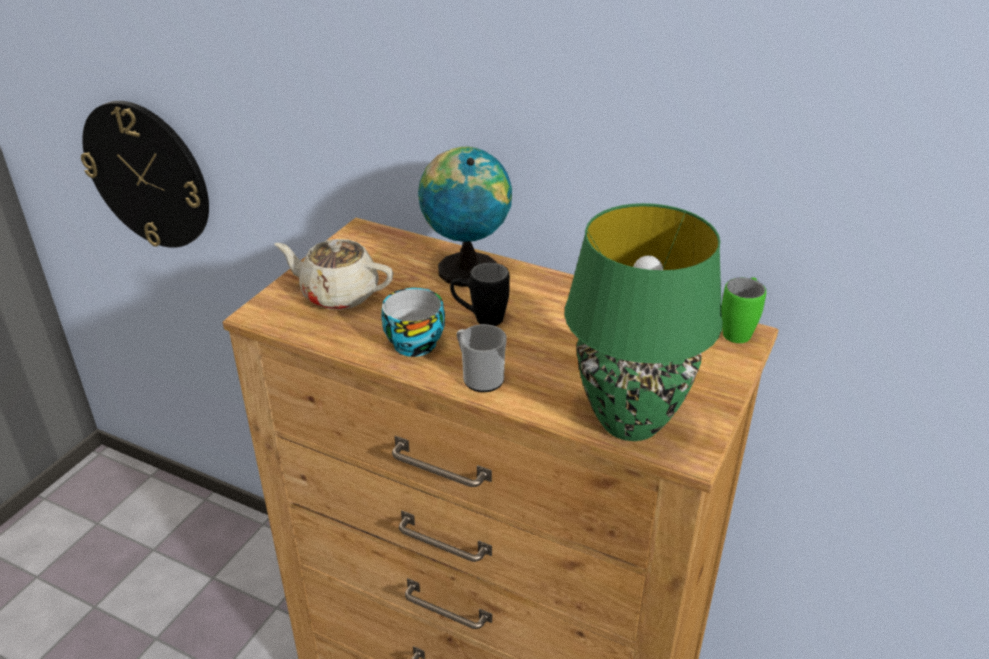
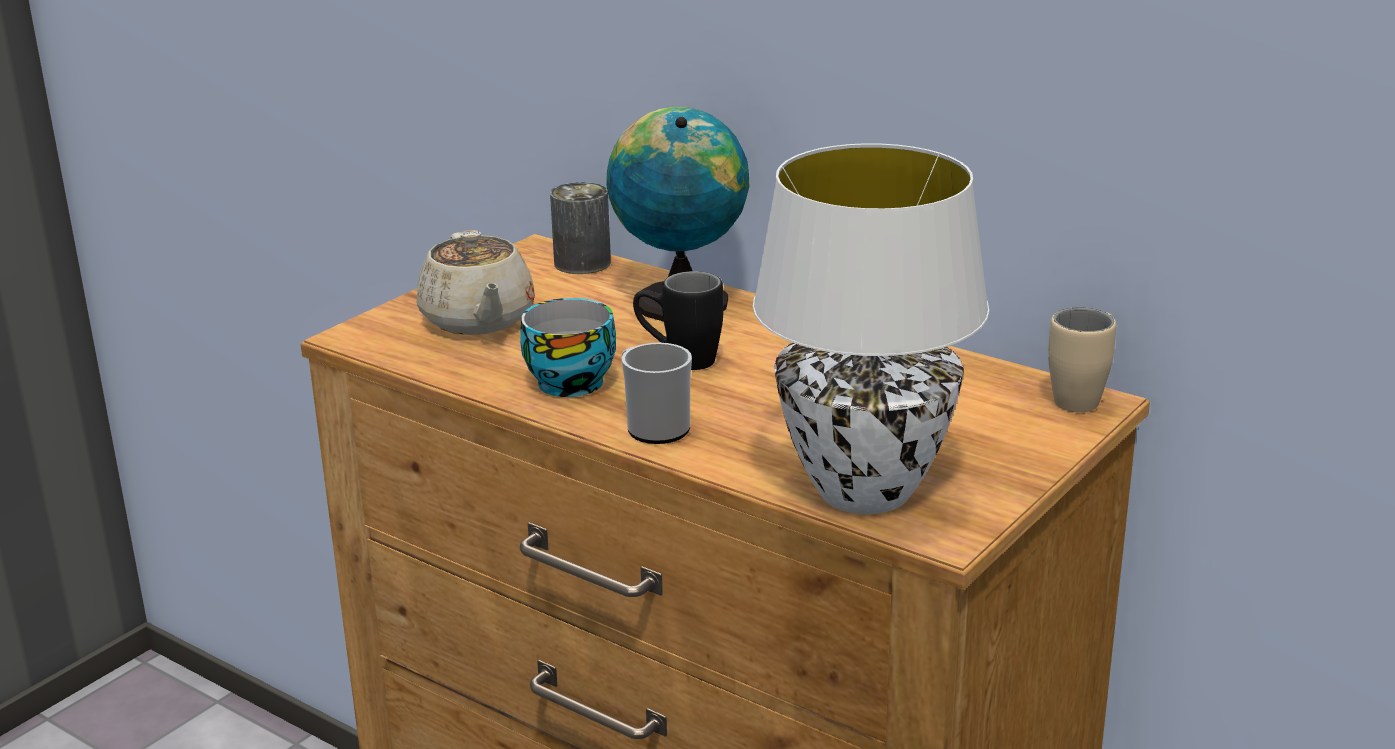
camera: 10 degrees right, 10 degrees down
wall clock [81,101,209,248] -> none
beige teapot [274,239,393,310] -> beige teapot turned 135 degrees counterclockwise [417,230,535,335]
green table lamp [565,203,723,441] -> white table lamp [753,143,990,514]
green mug [721,277,766,343] -> beige mug [1048,307,1116,412]
none -> can [550,182,611,274]

